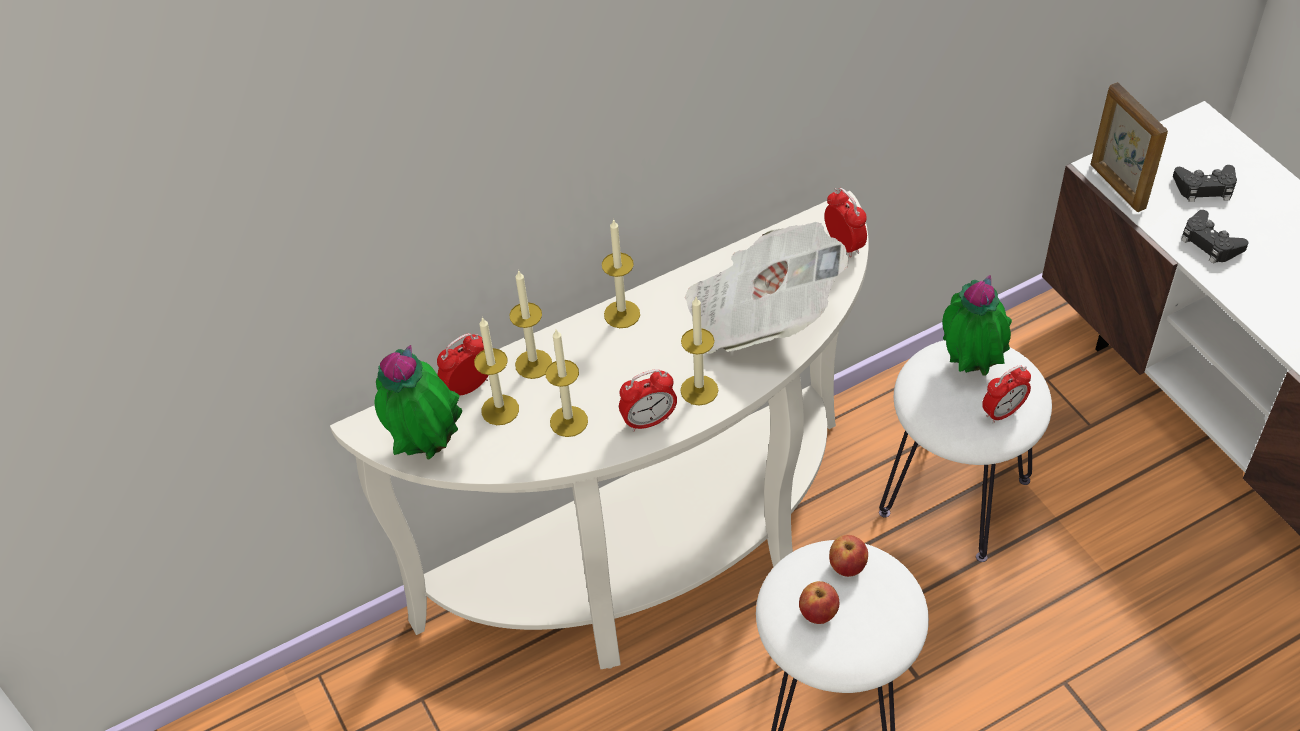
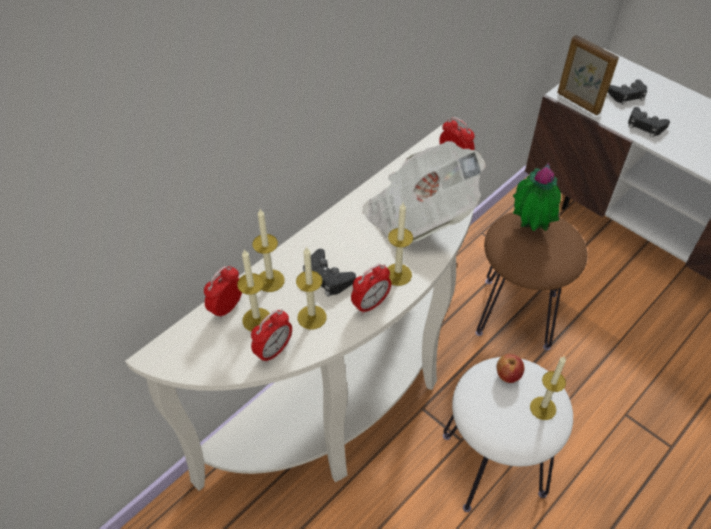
camera: 20 degrees left, 0 degrees up
potted plant [374,345,462,459] -> none
candle [602,219,640,328] -> candle moved to [530,357,566,420]
apple [799,581,839,624] -> none
white stool [879,340,1052,562] -> brown stool [475,212,587,350]
alarm clock [982,365,1031,423] -> alarm clock moved to [251,309,292,363]
none -> black game controller [303,249,356,297]

